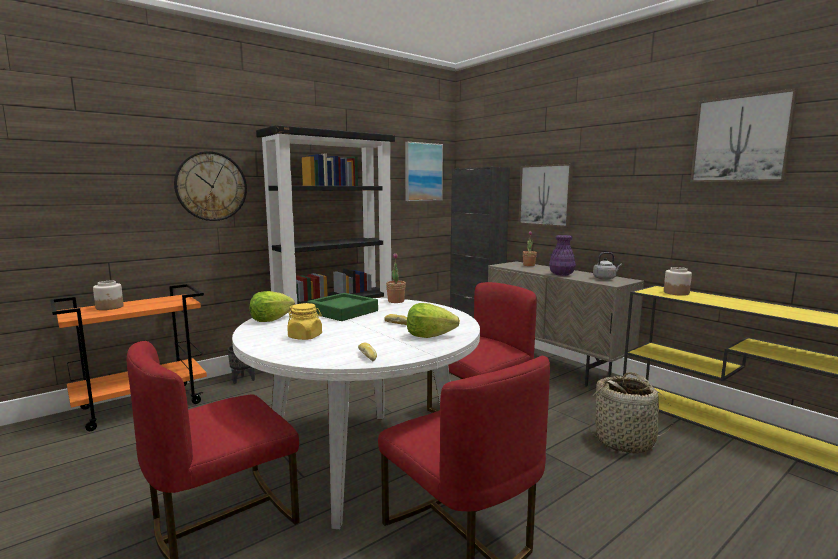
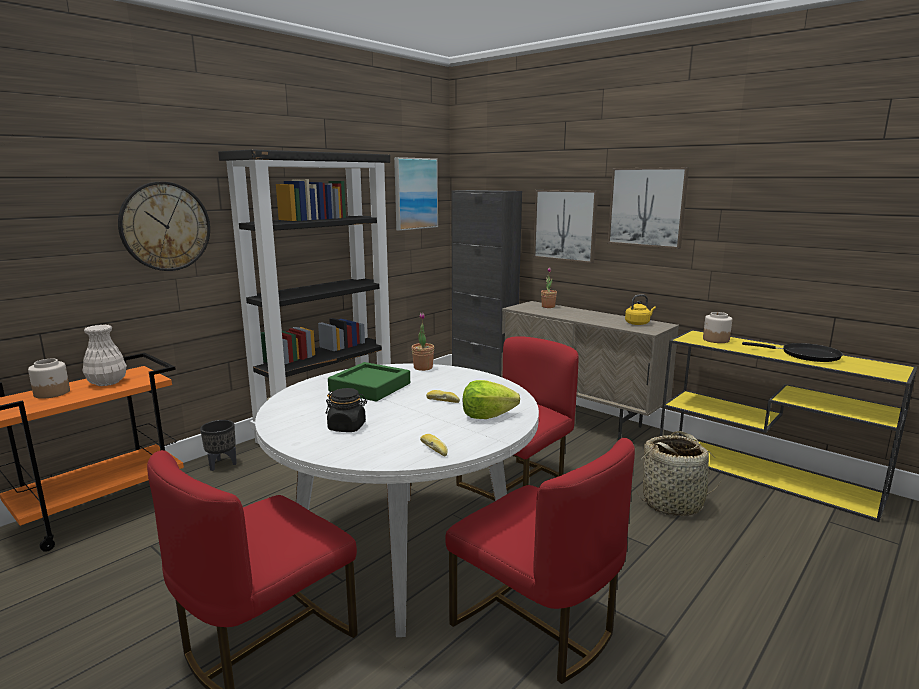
camera: 10 degrees left, 5 degrees up
lettuce [250,291,295,322] -> none
yellow jar [287,303,322,340] -> black jar [326,388,367,432]
purple vase [549,235,576,276] -> none
grey kettle [593,252,622,280] -> yellow kettle [625,294,656,325]
picture [691,89,798,182] -> picture moved to [608,167,689,249]
none -> white vase [82,325,127,386]
none -> black frying pan [742,342,843,362]

